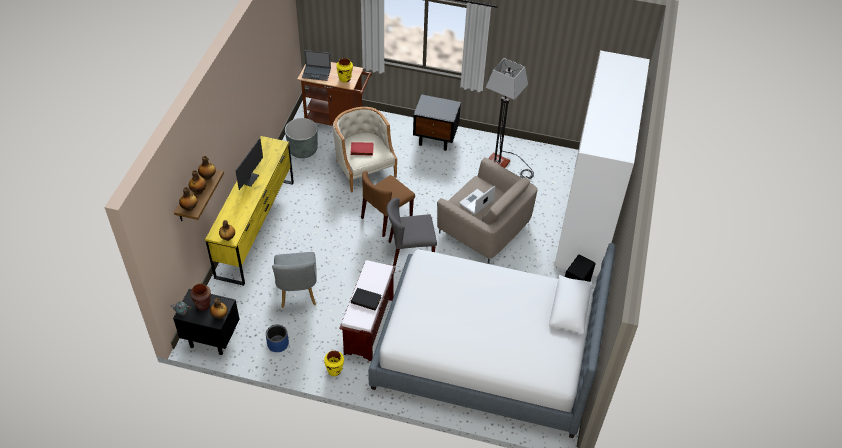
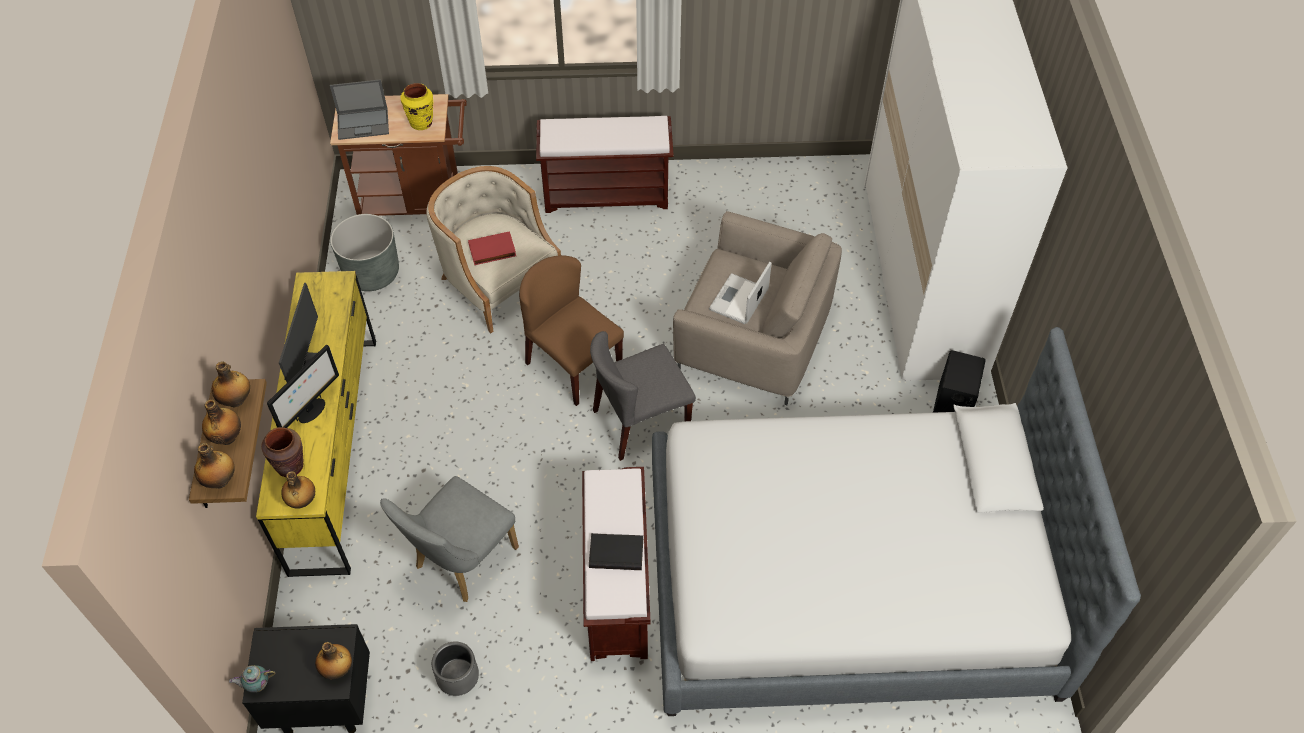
camera: 15 degrees left, 5 degrees up
brown vase [190,284,211,310] -> brown vase moved to [261,427,304,477]
blue planter [266,325,289,352] -> grey planter [432,641,479,696]
grey chair [272,252,317,308] -> grey chair turned 60 degrees clockwise [380,476,519,602]
yellow vase [324,351,344,376] -> none
brown chair [361,171,415,237] -> brown chair turned 105 degrees clockwise [519,255,624,406]
black nightstand [413,94,461,151] -> brown bench [536,116,674,213]
floor lamp [486,58,534,179] -> none
none -> monitor [267,345,339,428]

